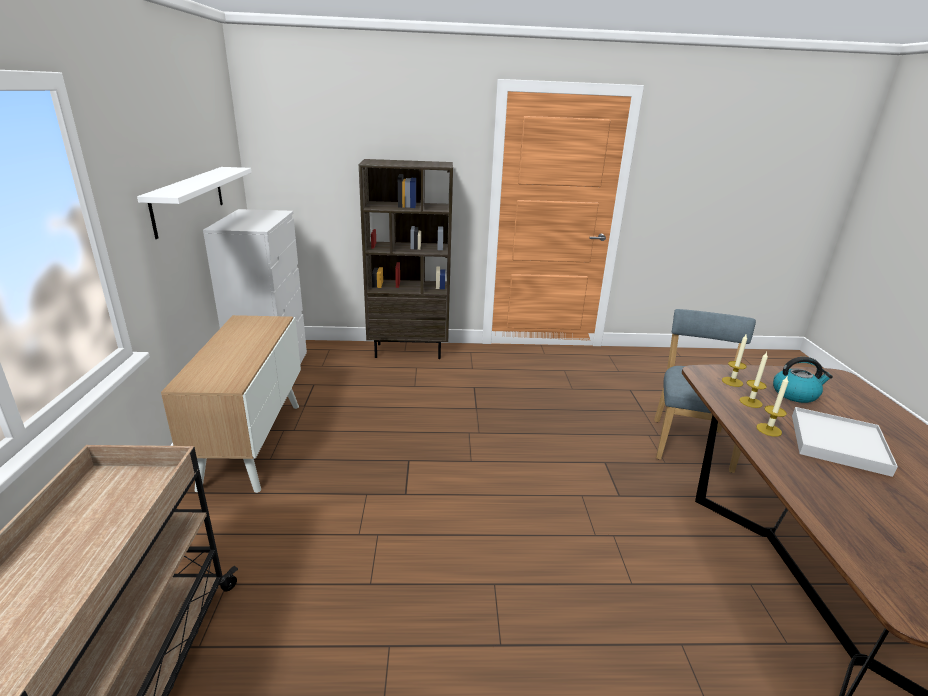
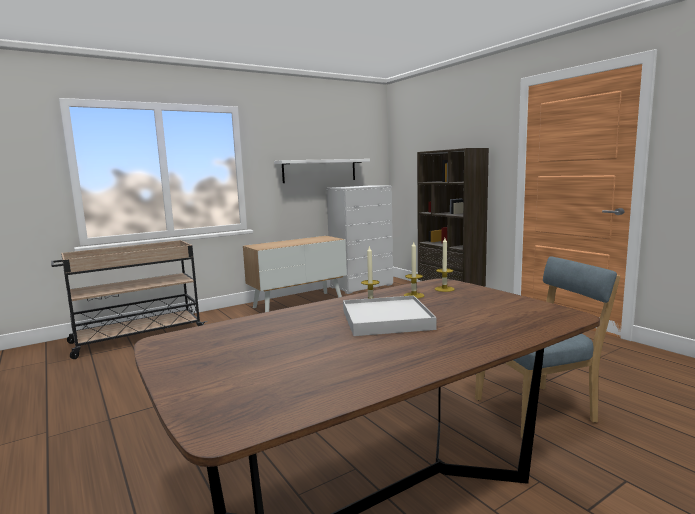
camera: 60 degrees right, 15 degrees down
kettle [773,357,833,403] -> none

